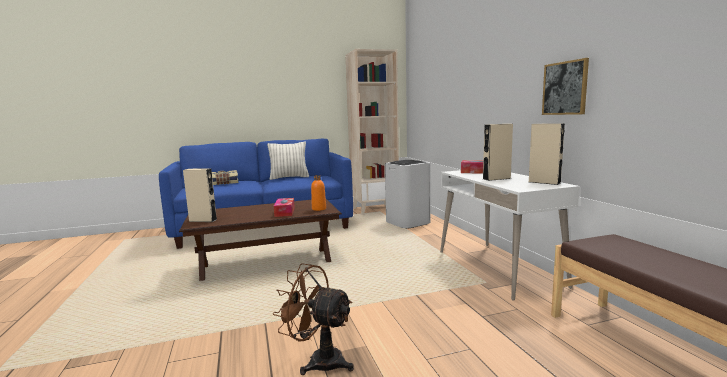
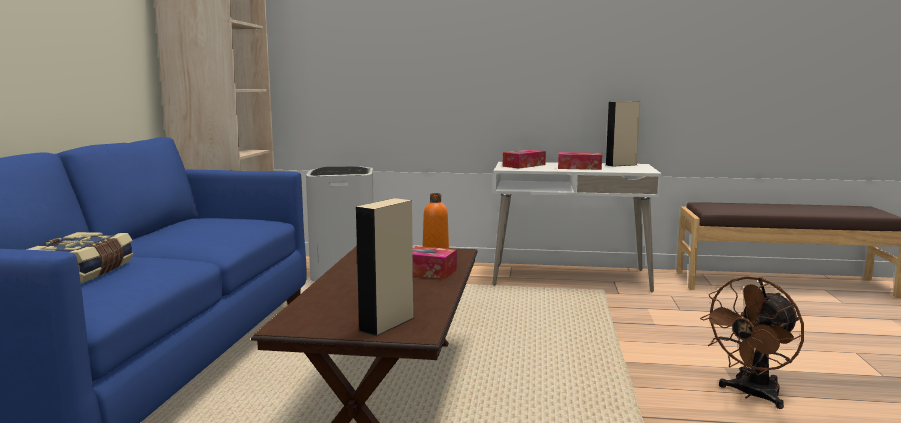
camera: 65 degrees left, 0 degrees up
pillow [267,142,309,180] -> none
beige speaker [483,124,513,181] -> tissue box [558,152,602,170]
picture [542,58,589,115] -> none

